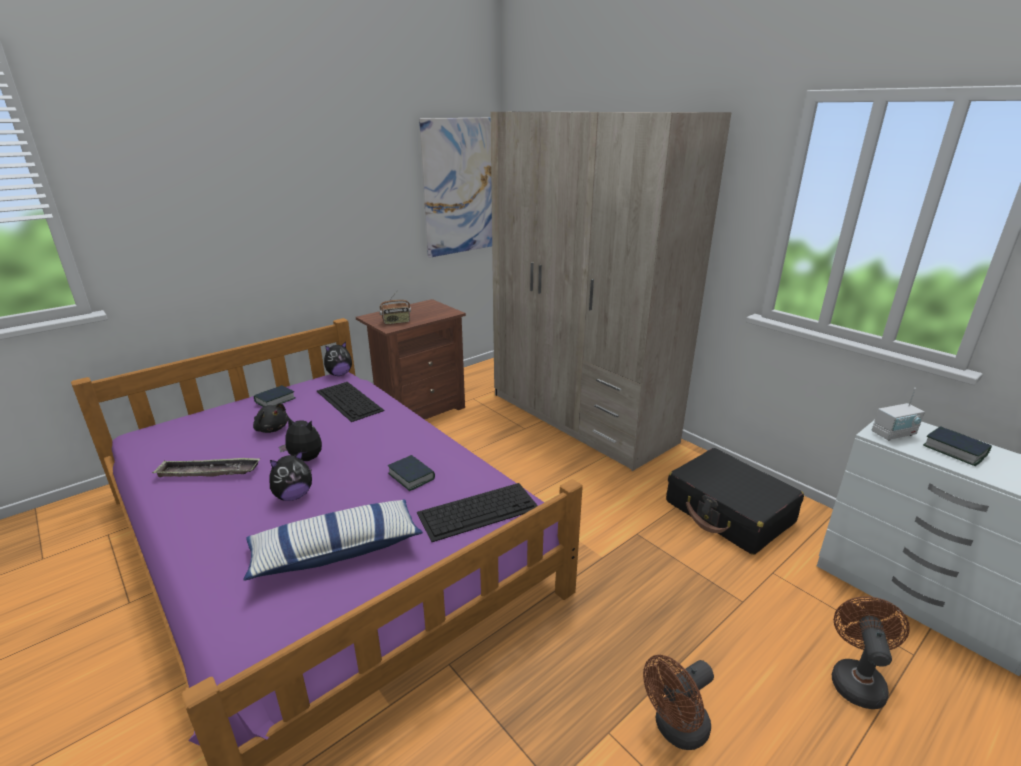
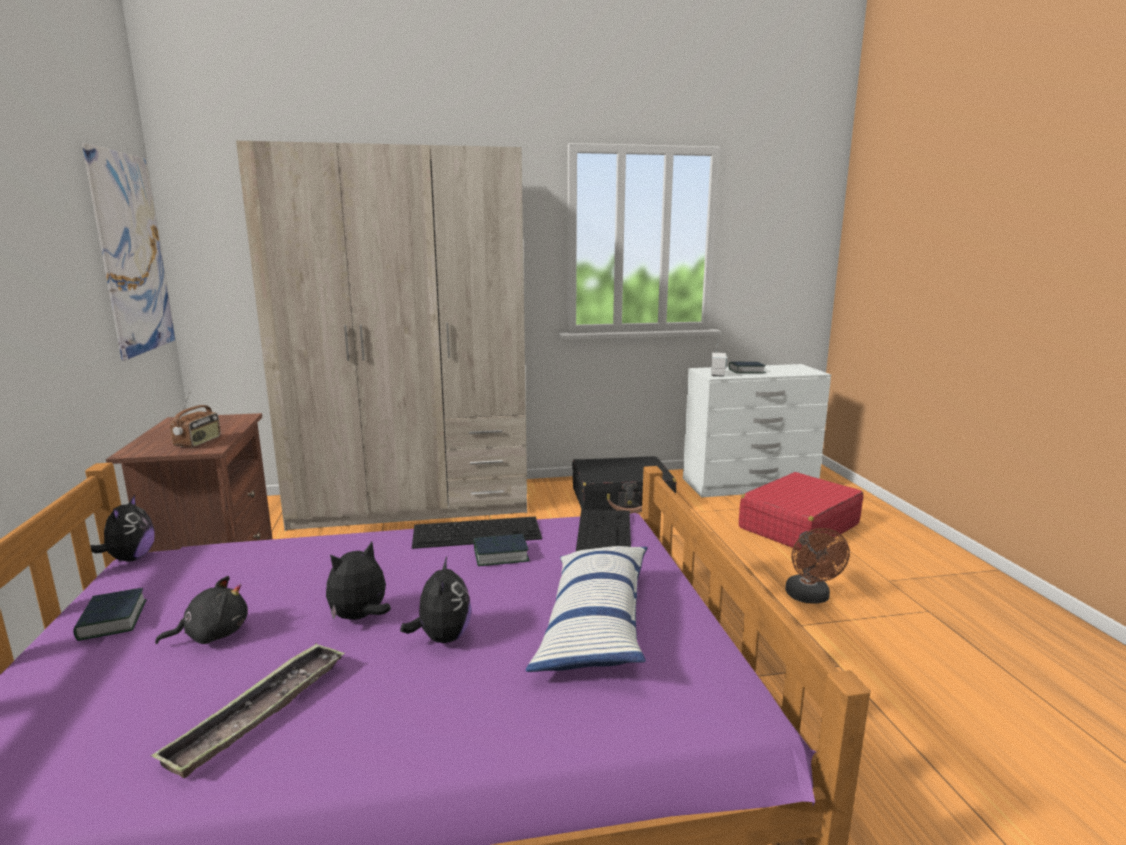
camera: 60 degrees left, 10 degrees down
keyboard [316,382,384,422] -> keyboard moved to [412,517,542,549]
brown fan [832,596,910,709] -> red suitcase [739,472,863,550]

